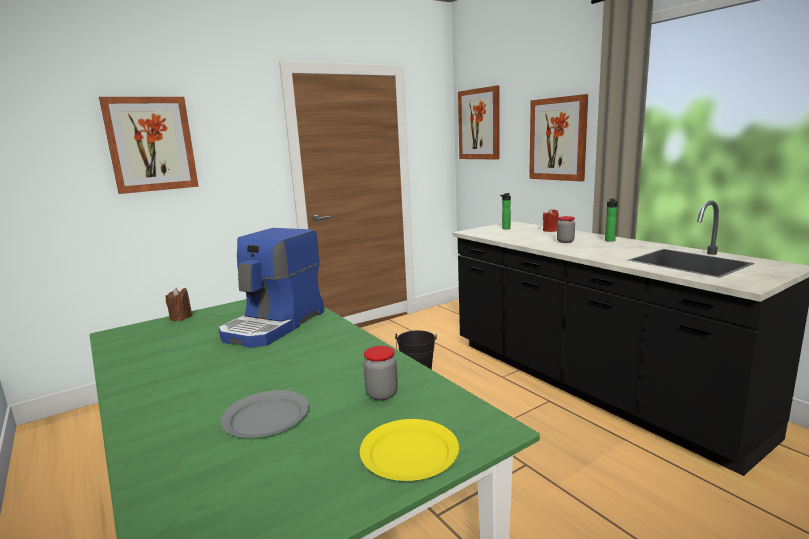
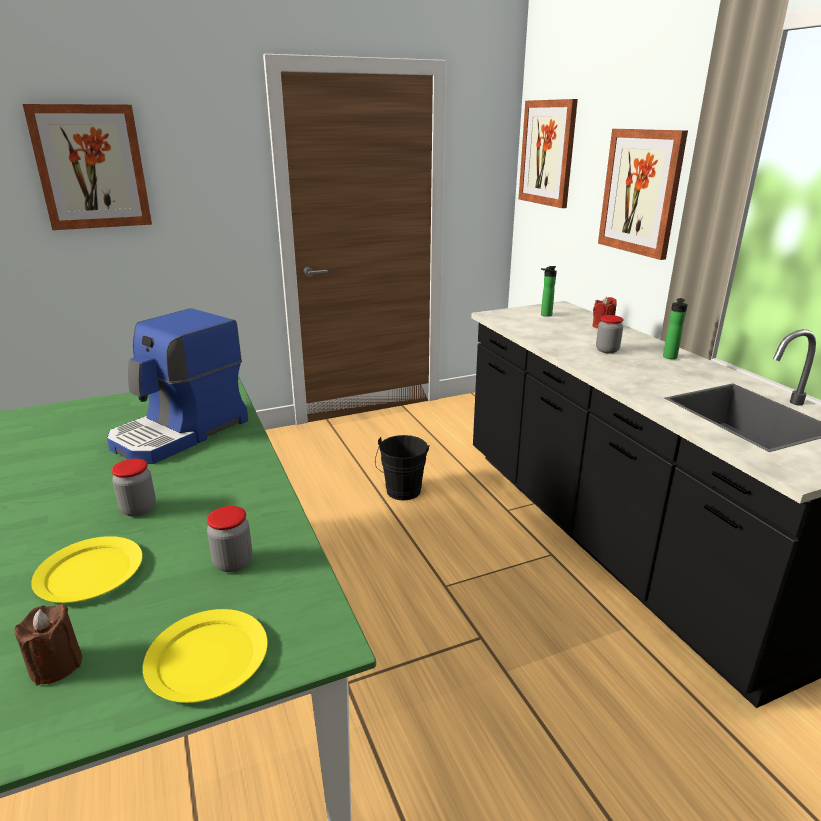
camera: 10 degrees right, 10 degrees up
brown candle [166,288,193,321] -> brown candle moved to [14,604,82,686]
grey plate [220,390,309,438] -> yellow plate [31,536,143,603]
none -> jar [111,459,156,517]

